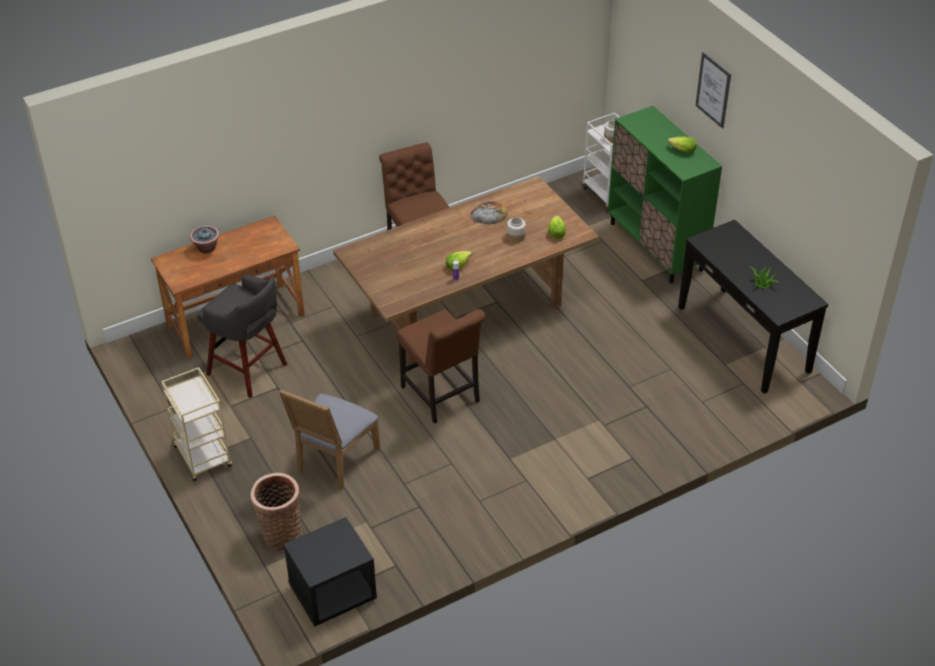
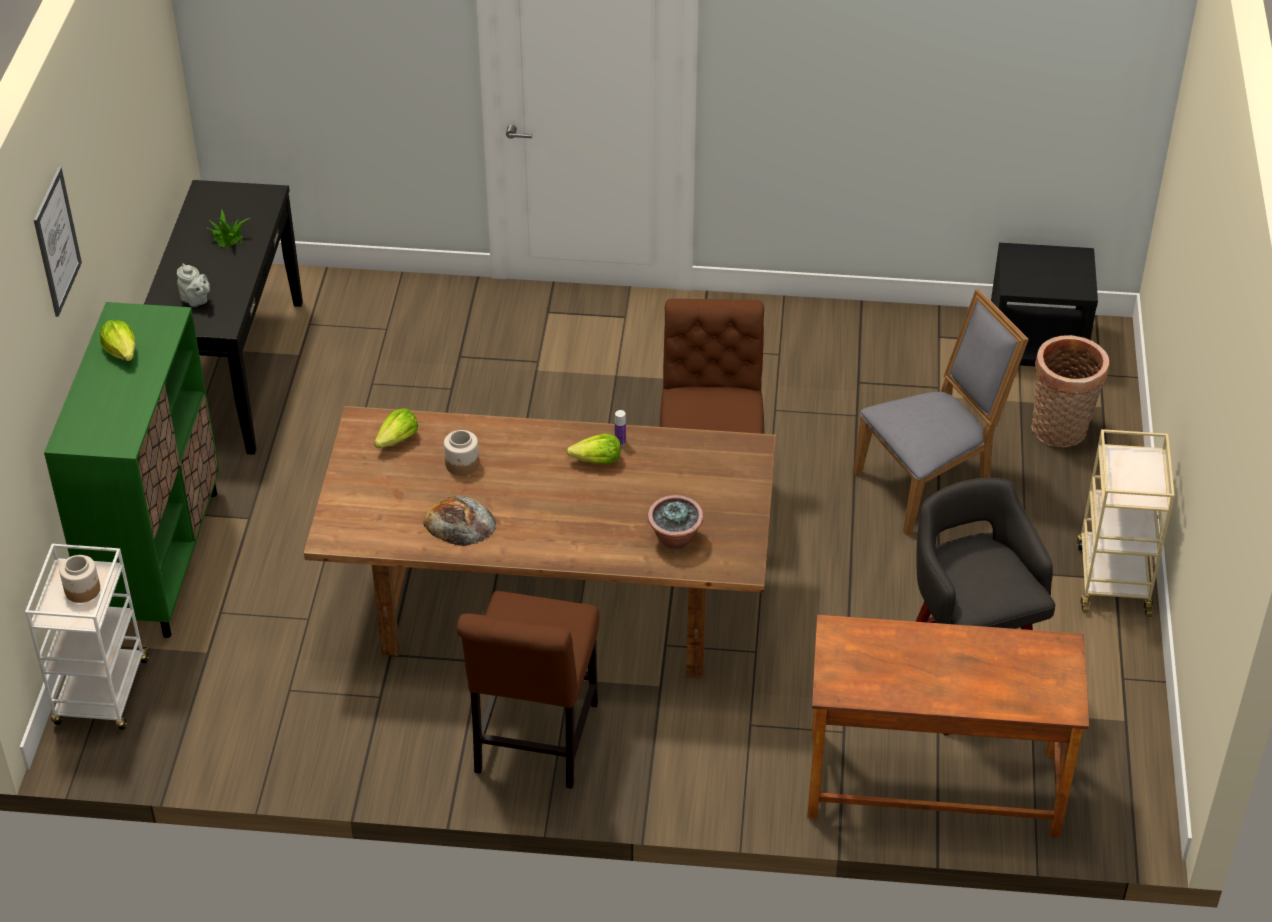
camera: 145 degrees left, 0 degrees up
potted plant [190,226,219,254] -> potted plant moved to [648,495,704,549]
none -> grey teapot [177,263,210,307]

